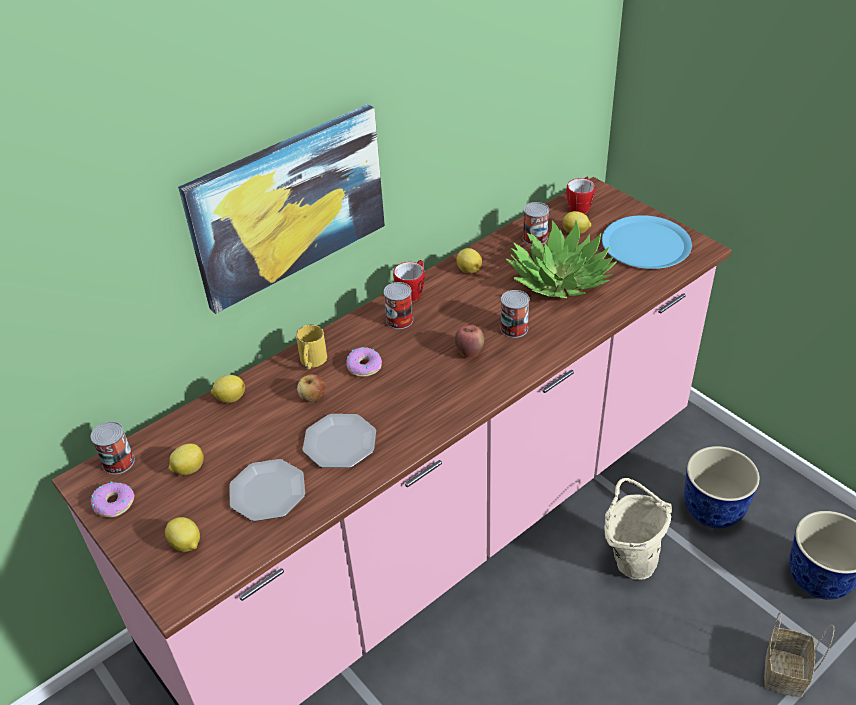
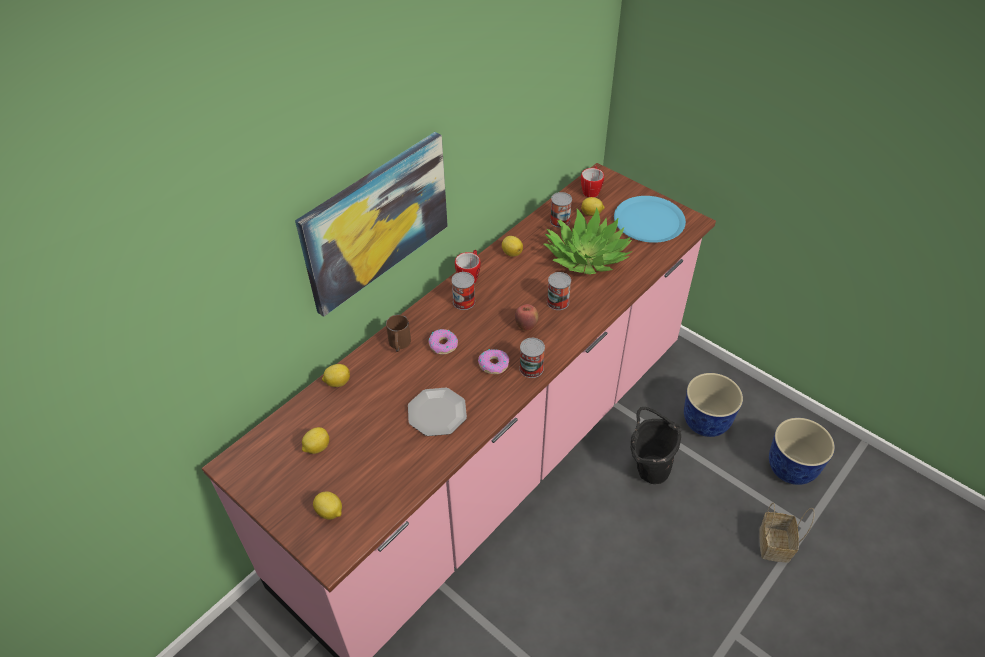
camera: 10 degrees left, 5 degrees up
can [91,421,135,474] -> can moved to [519,338,545,378]
donut [91,482,135,518] -> donut moved to [478,349,509,374]
plate [229,459,305,521] -> none
yellow mug [296,325,327,369] -> brown mug [386,315,411,352]
apple [297,374,325,402] -> none
beige bucket [604,478,672,580] -> black bucket [631,407,682,484]

